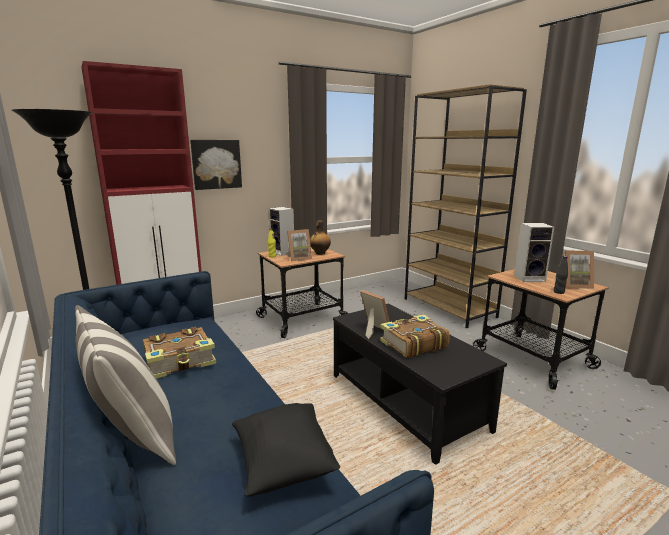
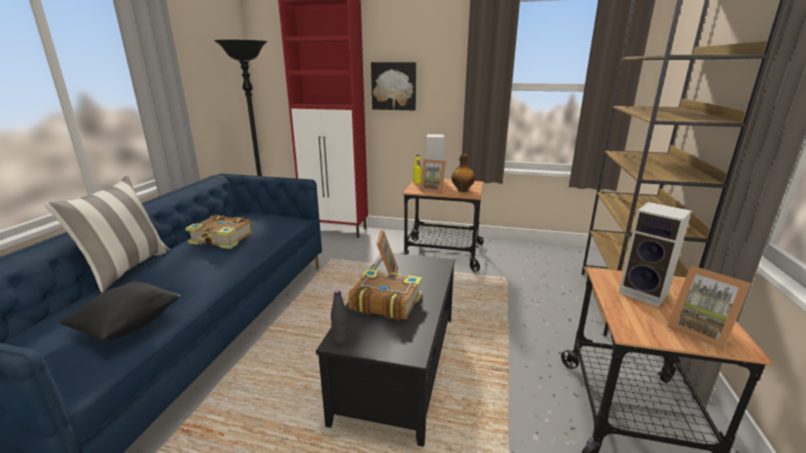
camera: 45 degrees right, 5 degrees up
black bottle [553,256,568,294] -> black bottle moved to [331,290,349,344]

